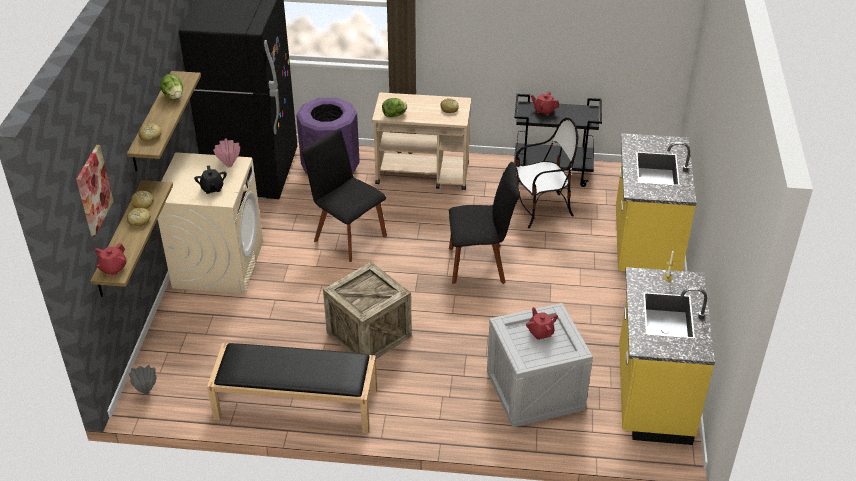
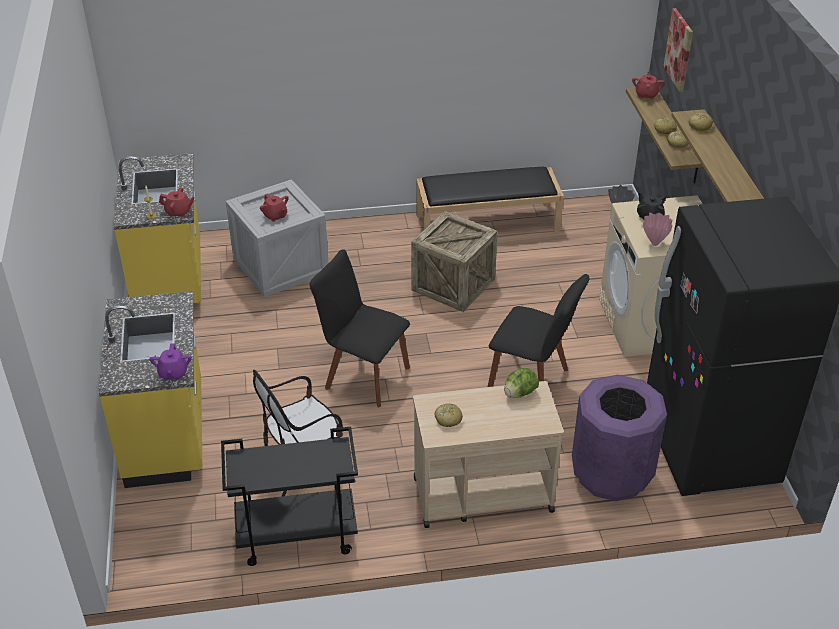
camera: 165 degrees right, 0 degrees up
lettuce [160,74,183,99] -> none
black chair [449,162,520,284] -> black chair turned 45 degrees clockwise [310,249,410,407]
red teapot [531,91,559,115] -> red teapot moved to [159,187,195,217]
none -> purple teapot [149,344,192,380]

